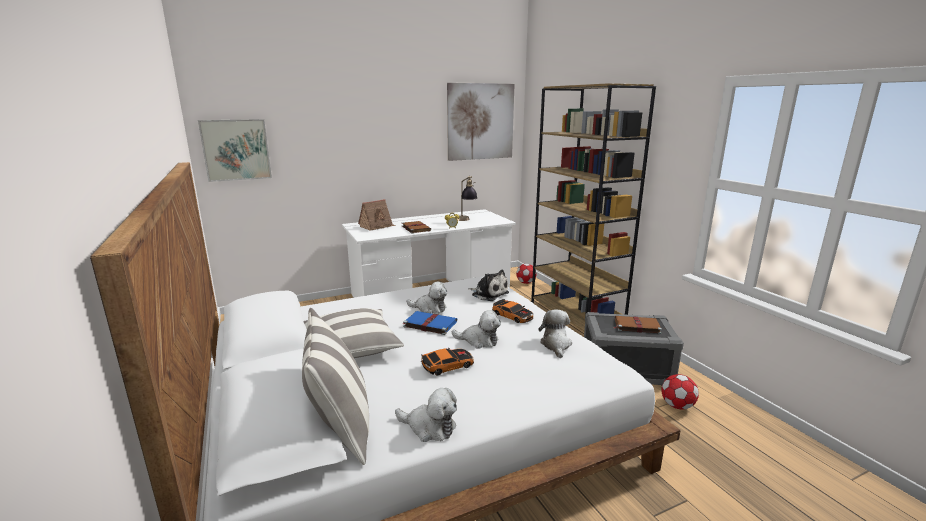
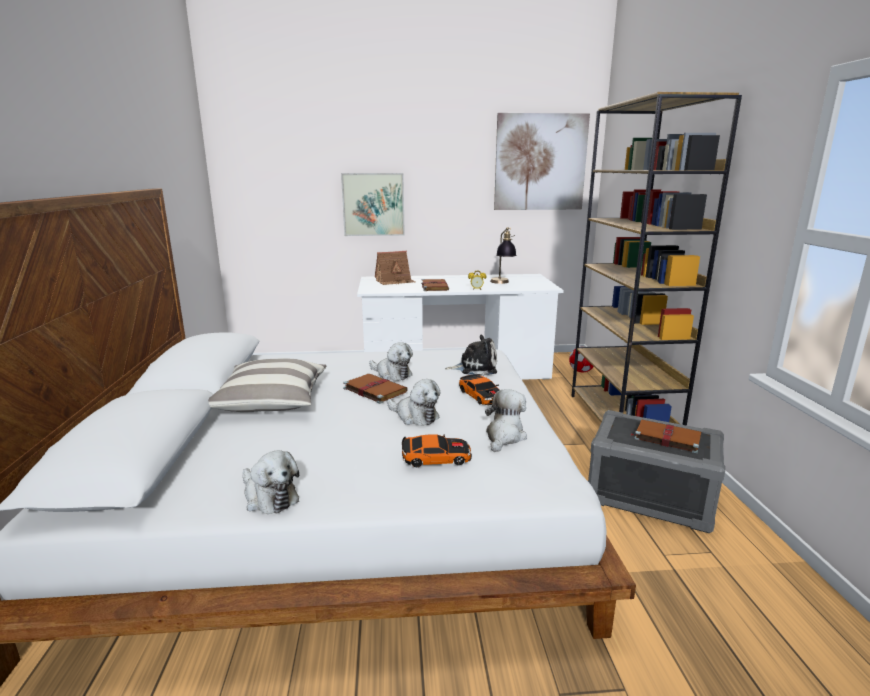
camera: 20 degrees right, 0 degrees up
picture [198,119,272,182] -> picture moved to [341,173,405,236]
pillow [302,308,369,465] -> none
blue book [403,311,457,335] -> brown book [343,374,408,404]
toy car [421,348,474,376] -> toy car moved to [402,434,472,467]
plush toy [468,269,509,301] -> plush toy turned 60 degrees counterclockwise [445,335,497,376]
football [661,374,699,409] -> none

